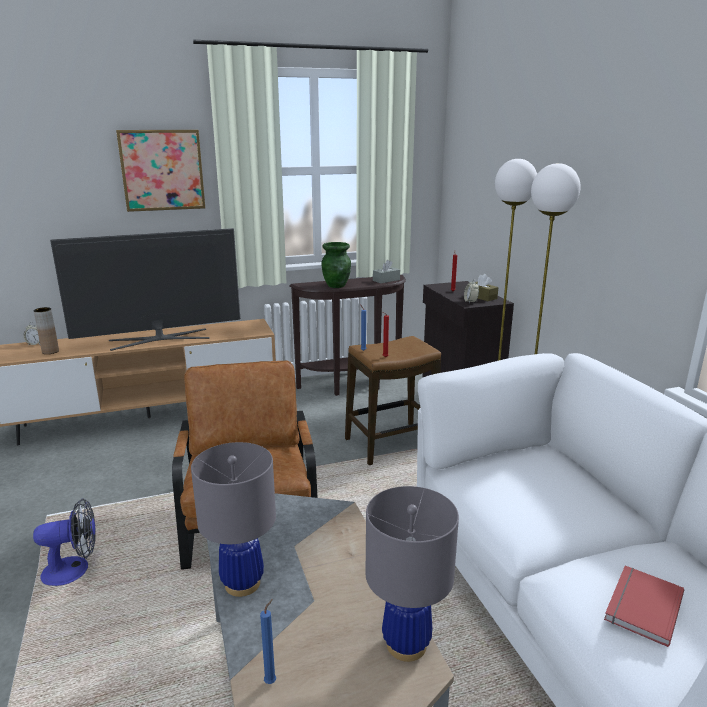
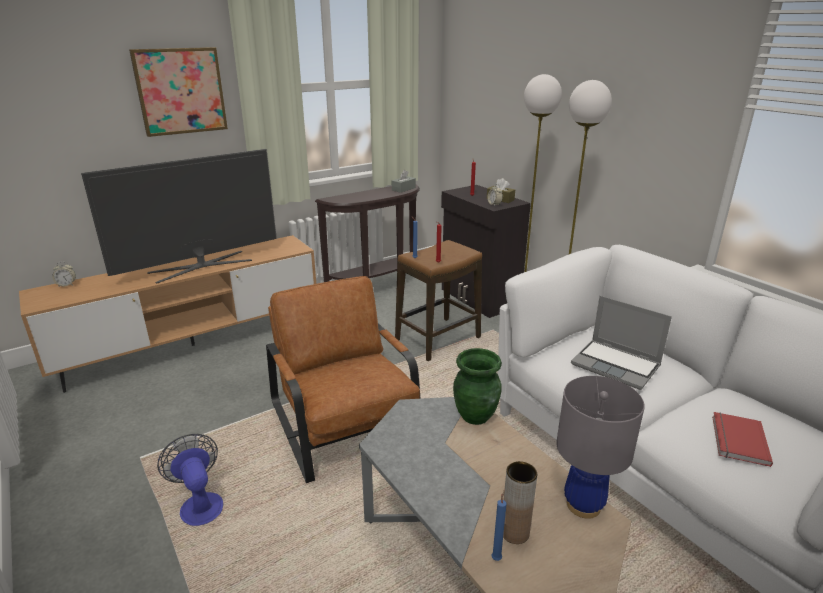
camera: 15 degrees left, 5 degrees up
fan [33,498,96,586] -> fan turned 90 degrees counterclockwise [157,434,223,526]
brown vase [34,307,59,354] -> brown vase moved to [503,461,537,544]
grey table lamp [191,442,276,597] -> none
green vase [322,242,351,288] -> green vase moved to [453,348,502,425]
none -> laptop [571,296,672,390]

